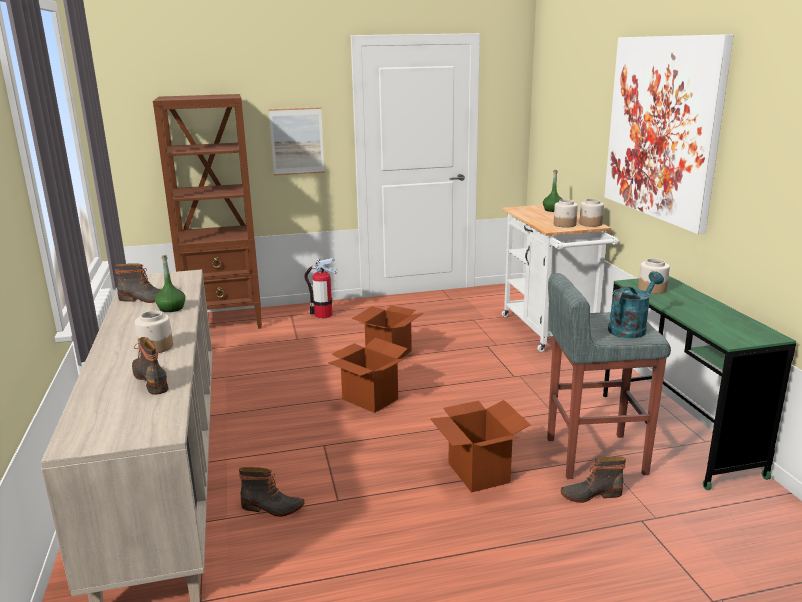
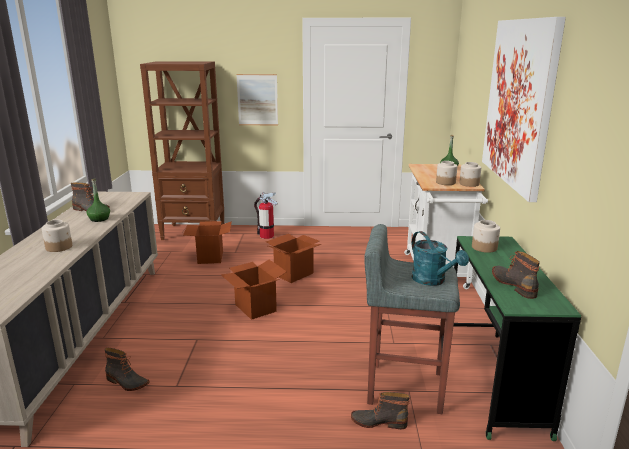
camera: 15 degrees right, 0 degrees up
boot [132,337,168,395] -> boot moved to [492,251,540,299]
cardboard box [430,400,531,493] -> cardboard box moved to [183,221,232,264]
turquoise watering can [608,271,664,338] -> turquoise watering can turned 90 degrees clockwise [412,231,469,286]

